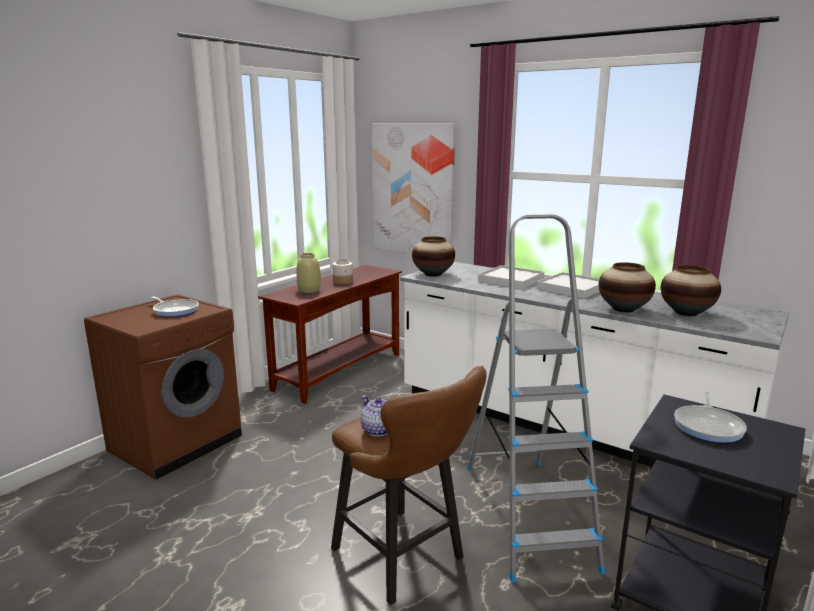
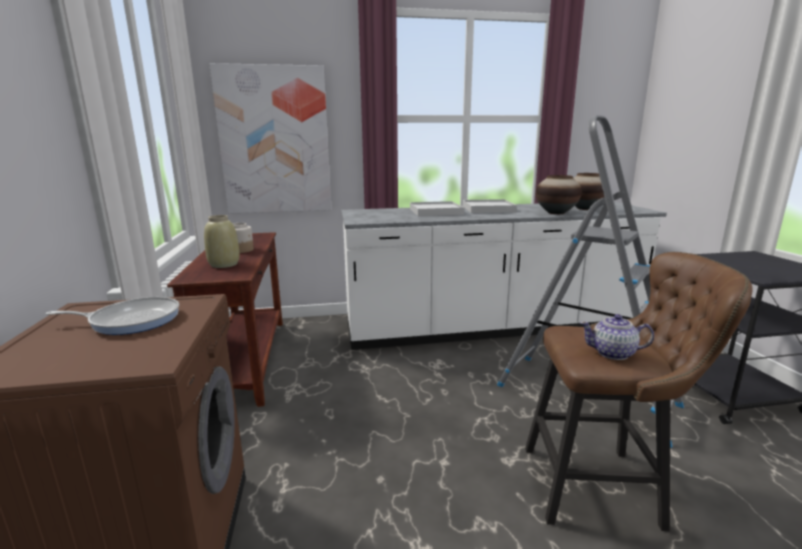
camera: 45 degrees left, 0 degrees up
vase [412,236,455,277] -> none
frying pan [674,391,747,443] -> none

